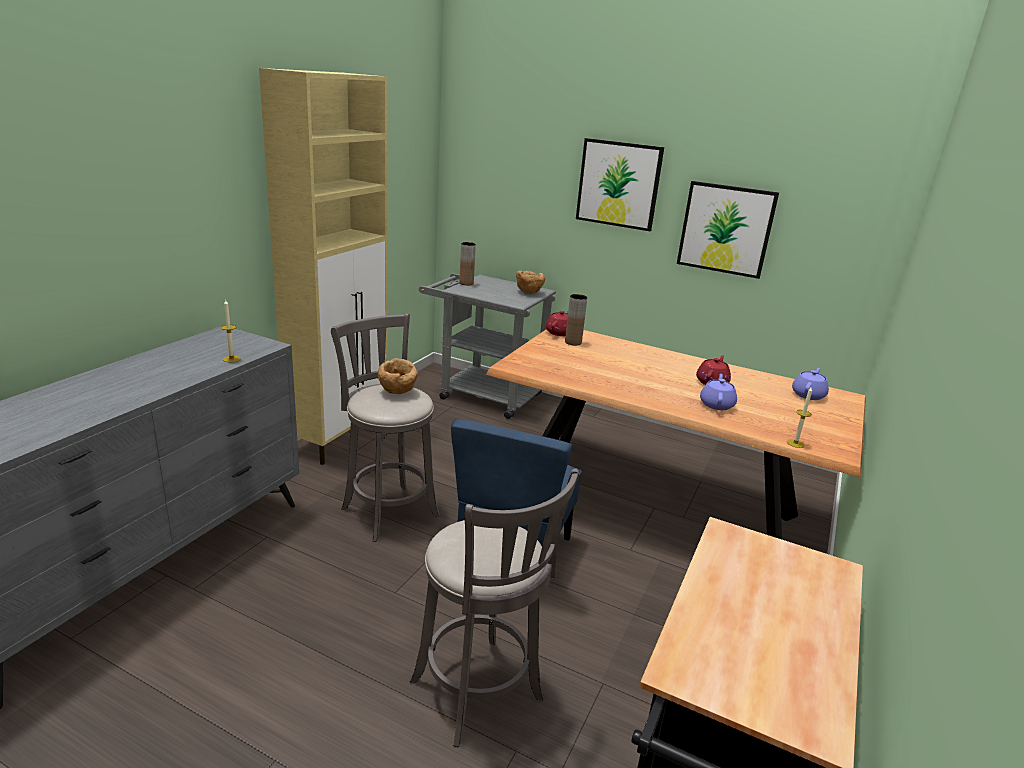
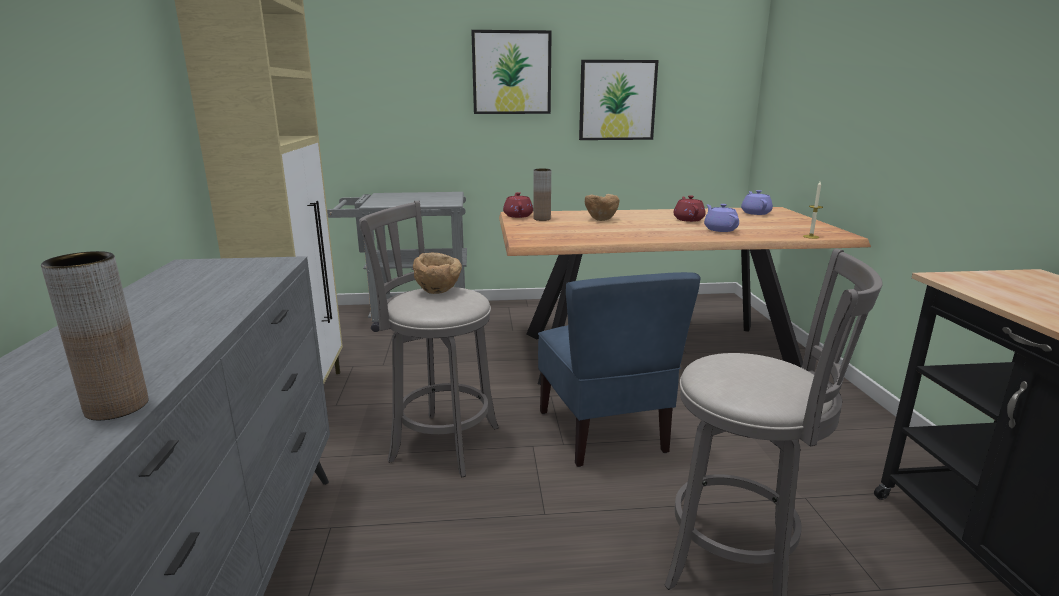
camera: 30 degrees left, 5 degrees down
candle [221,300,241,363] -> none
brown vase [459,242,476,285] -> brown vase moved to [41,251,149,420]
brown bowl [516,271,545,294] -> brown bowl moved to [585,194,619,221]

